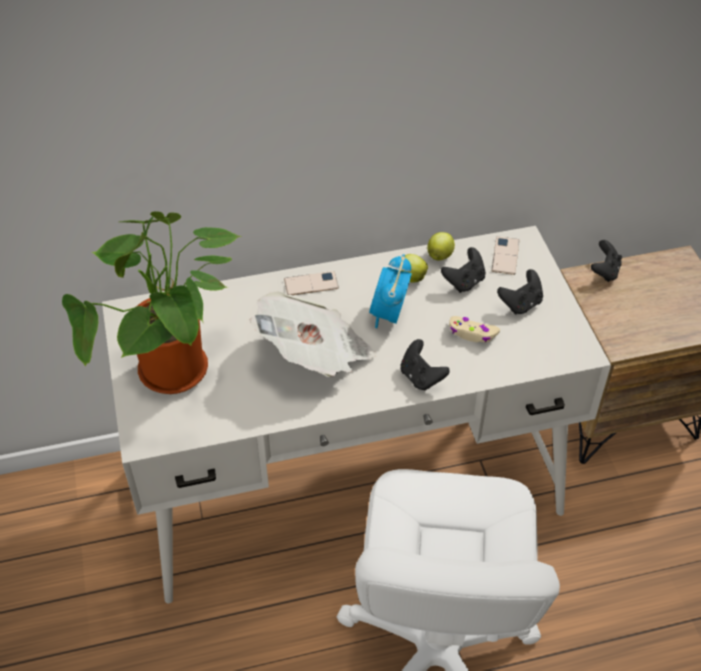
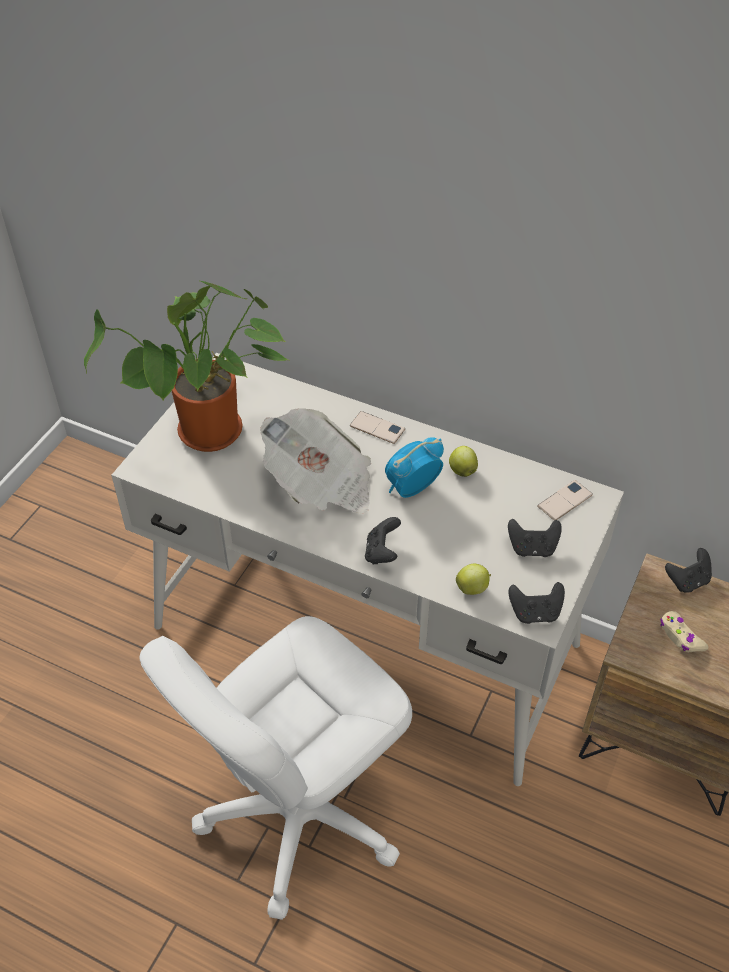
camera: 40 degrees right, 0 degrees up
apple [427,232,455,260] -> apple moved to [456,564,491,595]
black game controller [441,247,486,293] -> black game controller moved to [508,582,565,624]
beige game controller [449,316,500,342] -> beige game controller moved to [660,611,709,652]

